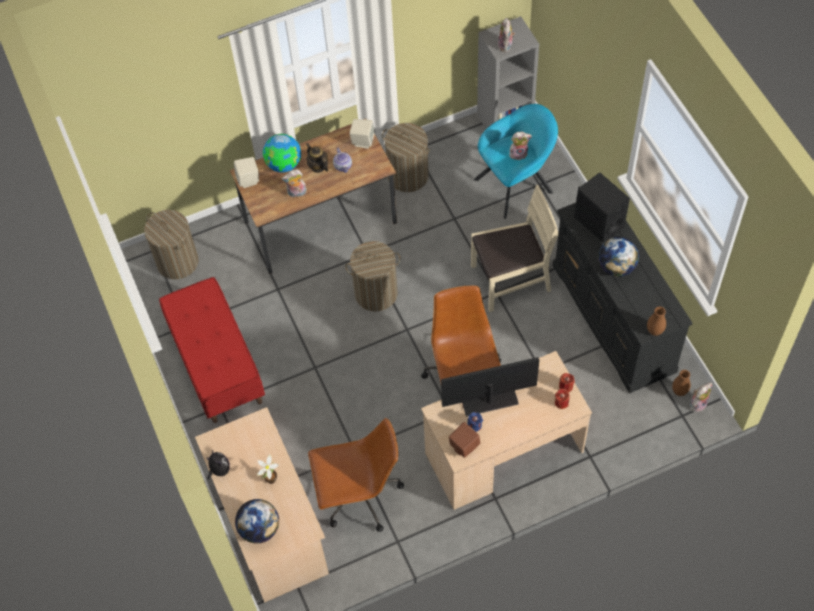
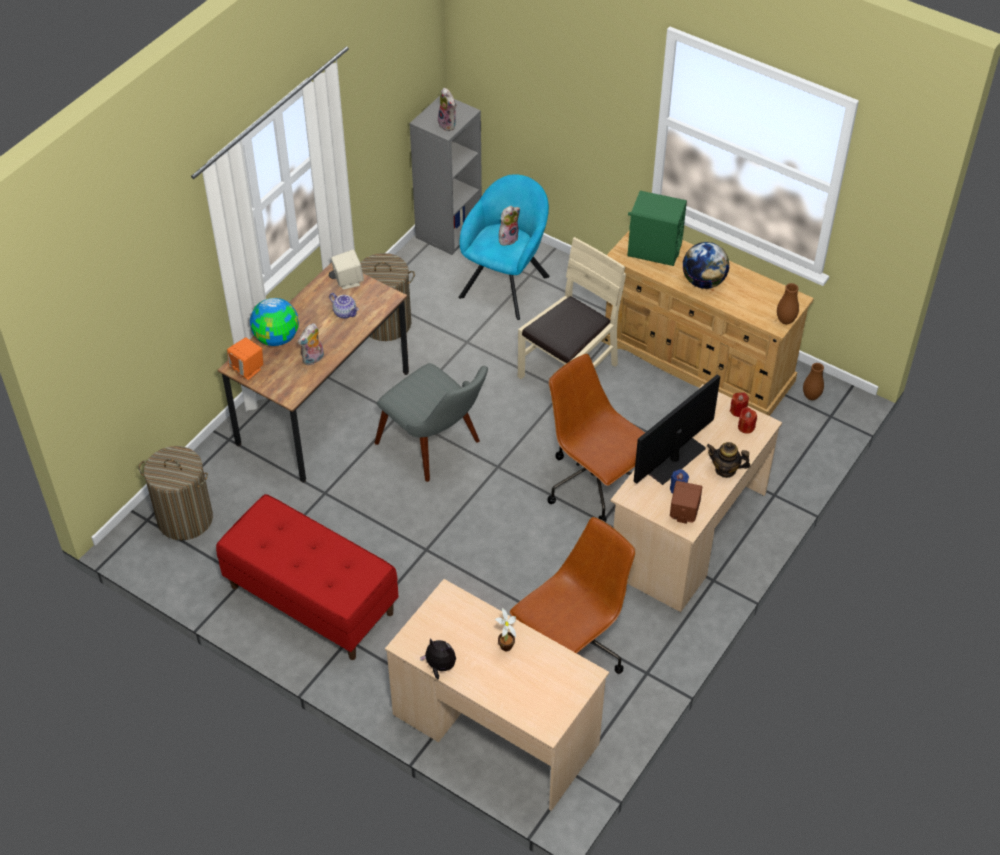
camera: 35 degrees left, 10 degrees down
beige speaker [234,157,259,188] -> orange speaker [227,337,263,380]
globe [235,499,279,543] -> none
teapot [306,143,329,173] -> teapot moved to [707,442,750,478]
laundry basket [345,241,400,311] -> grey chair [375,363,488,482]
black dresser [552,203,692,394] -> beige dresser [601,230,814,416]
black speaker [574,173,630,243] -> green speaker [627,191,687,266]
plush toy [690,383,712,412] -> none

